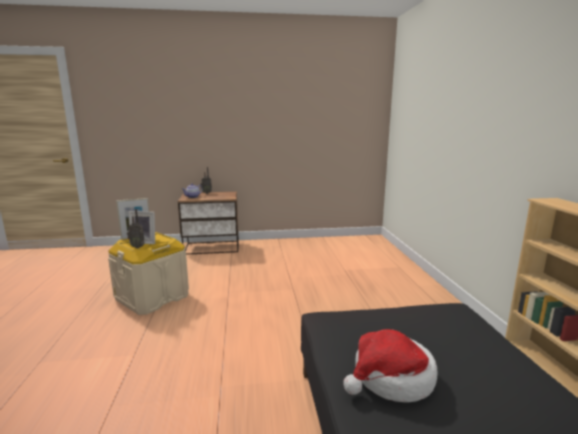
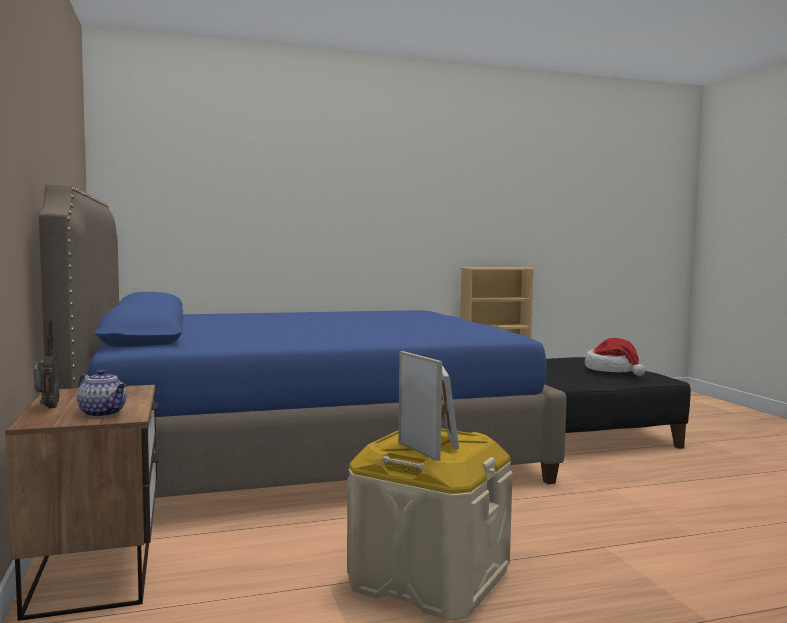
camera: 100 degrees left, 10 degrees down
radio [127,209,145,248] -> none
none -> blue bed [39,184,567,498]

